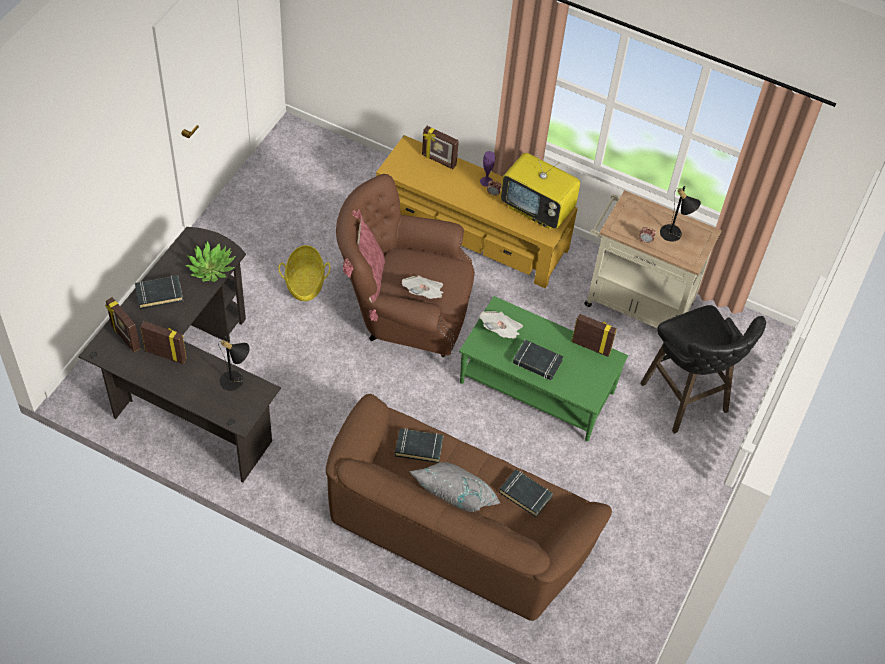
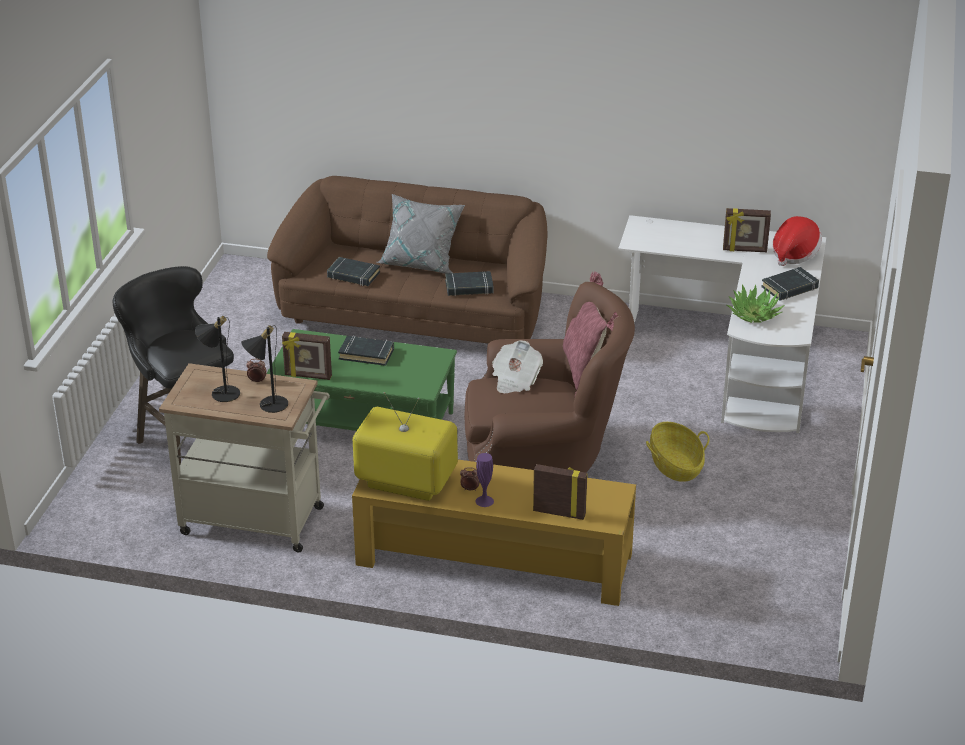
camera: 170 degrees right, 20 degrees down
black desk [78,227,281,483] -> white desk [618,215,826,433]
picture frame [105,297,140,352] -> hat [773,216,822,266]
black table lamp [218,336,250,391] -> black table lamp moved to [241,325,288,413]
newspaper [480,311,523,339] -> none

